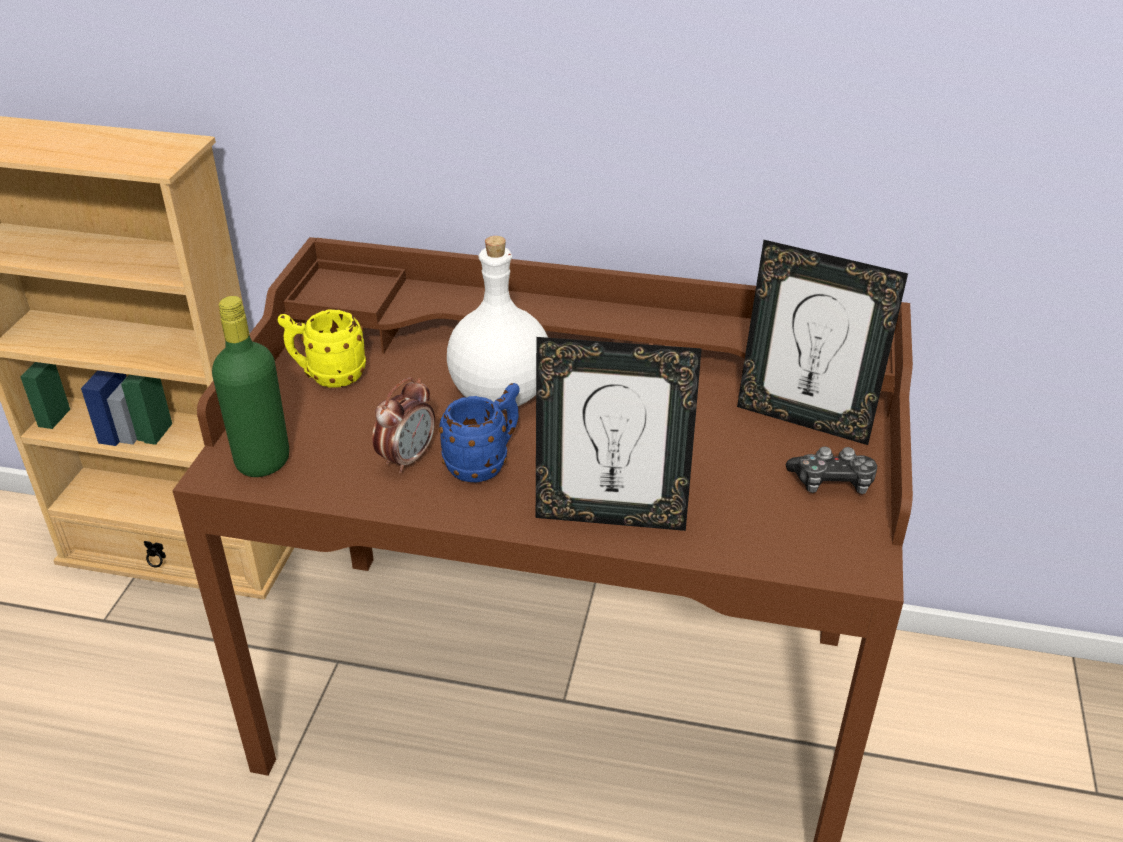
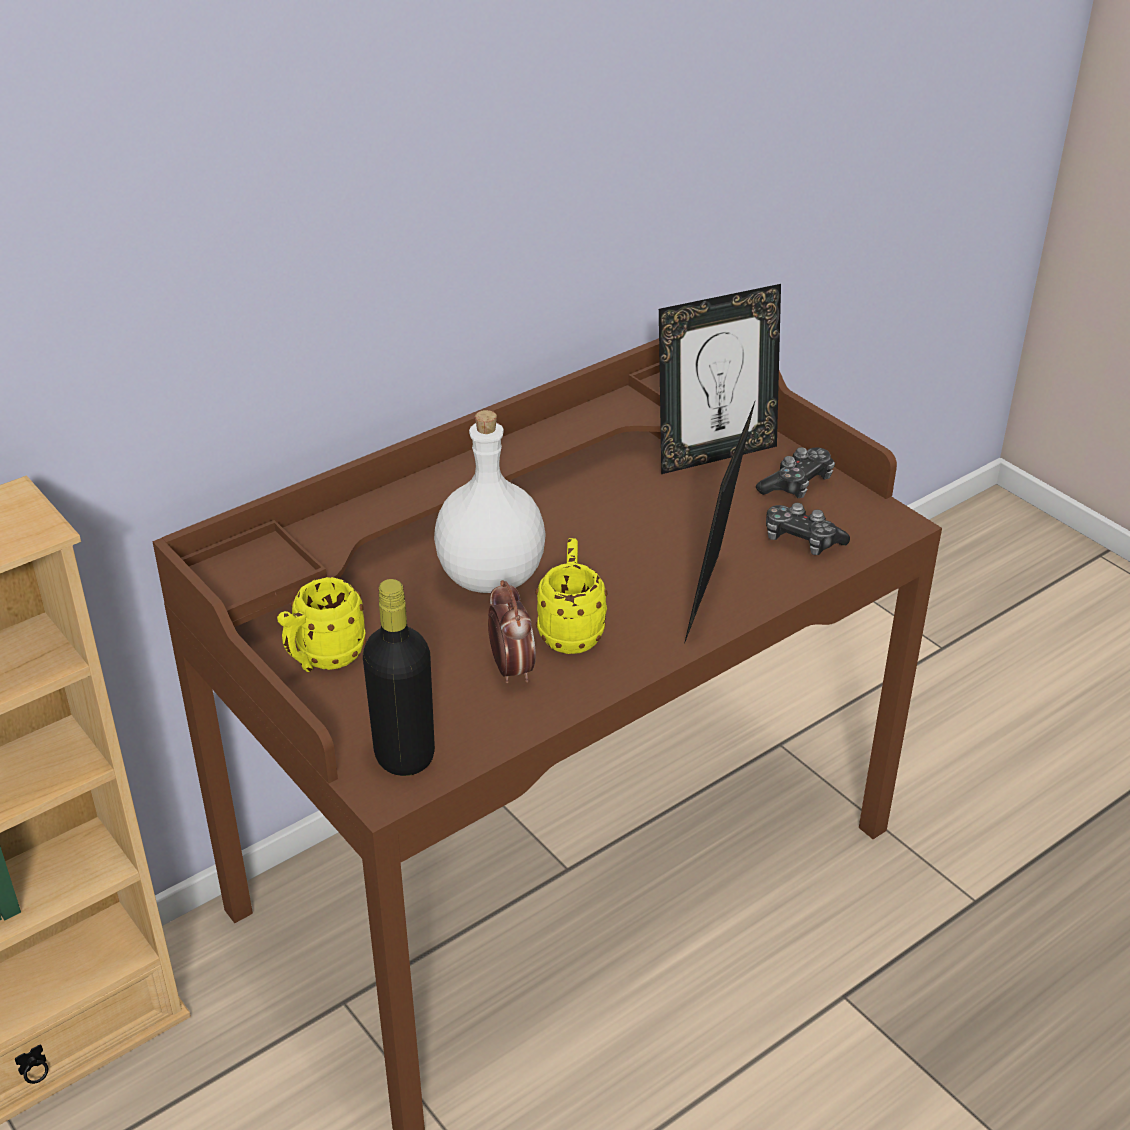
camera: 50 degrees left, 0 degrees up
green bottle [212,296,289,477] -> black bottle [363,579,435,776]
blue mug [439,383,520,482] -> yellow mug [535,538,607,654]
picture frame [536,337,702,531] -> picture frame turned 150 degrees clockwise [684,402,755,644]
none -> game controller [766,503,850,555]

